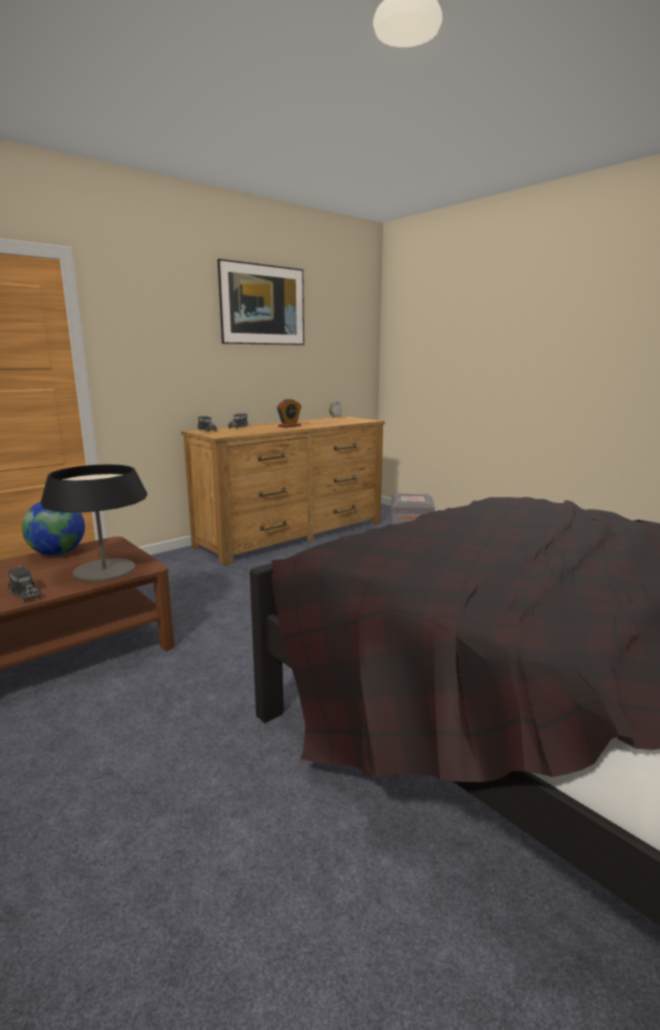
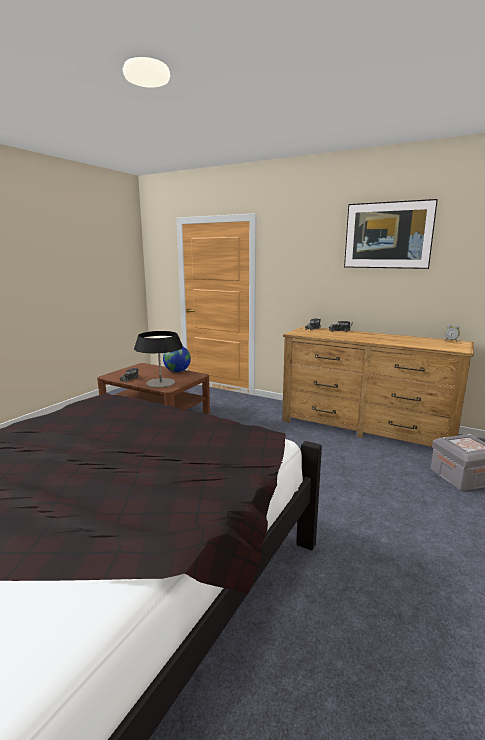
camera: 70 degrees right, 0 degrees up
alarm clock [277,399,301,428] -> none

